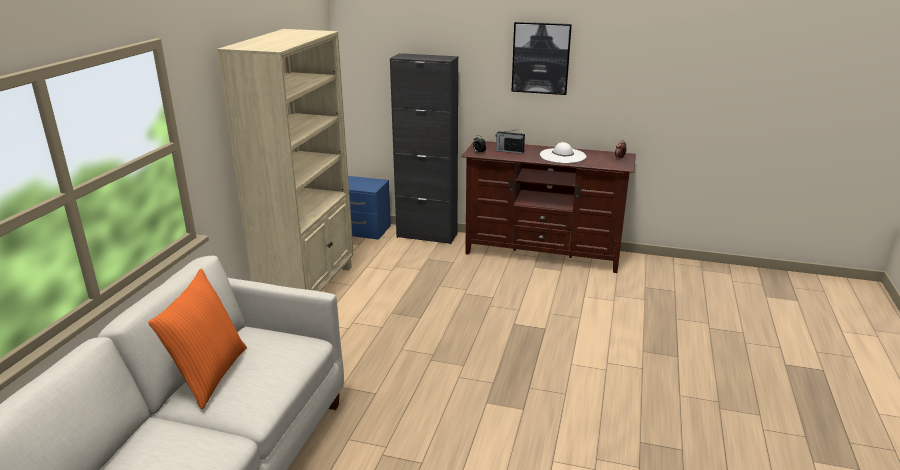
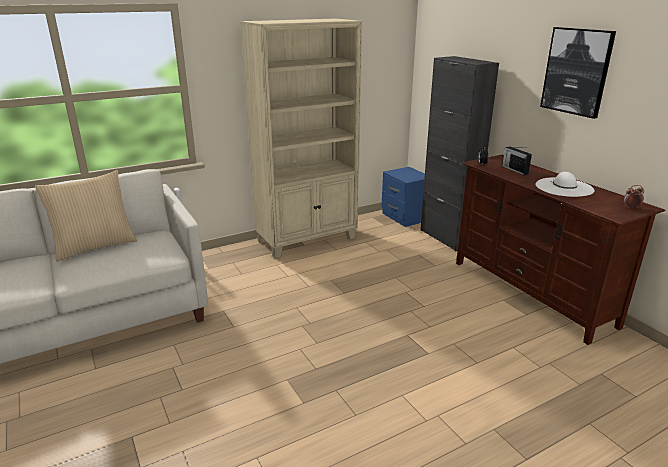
camera: 45 degrees right, 0 degrees up
orange pillow [148,269,247,409] -> beige pillow [35,170,137,262]

